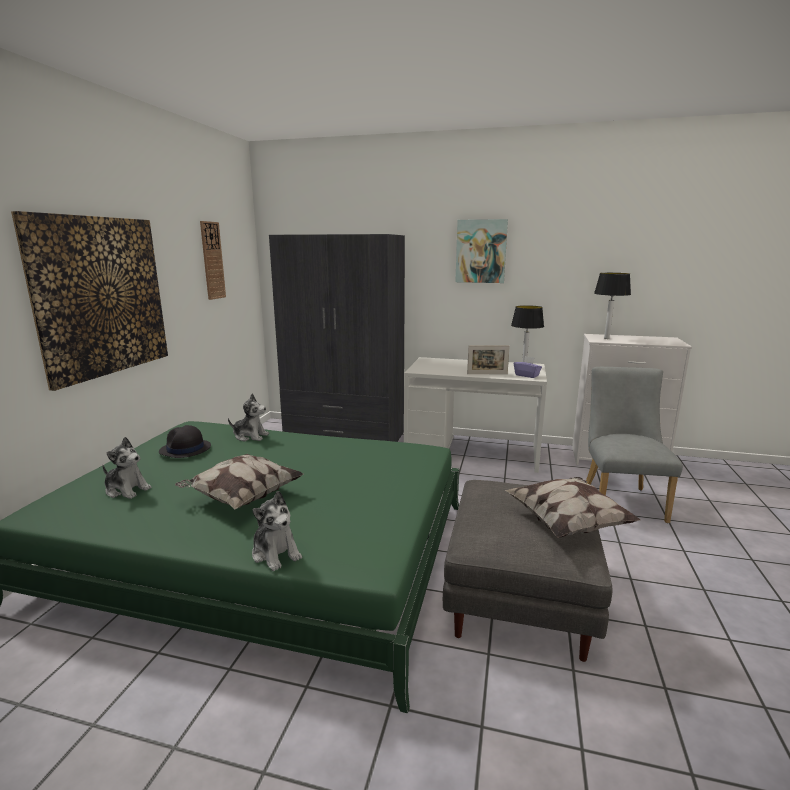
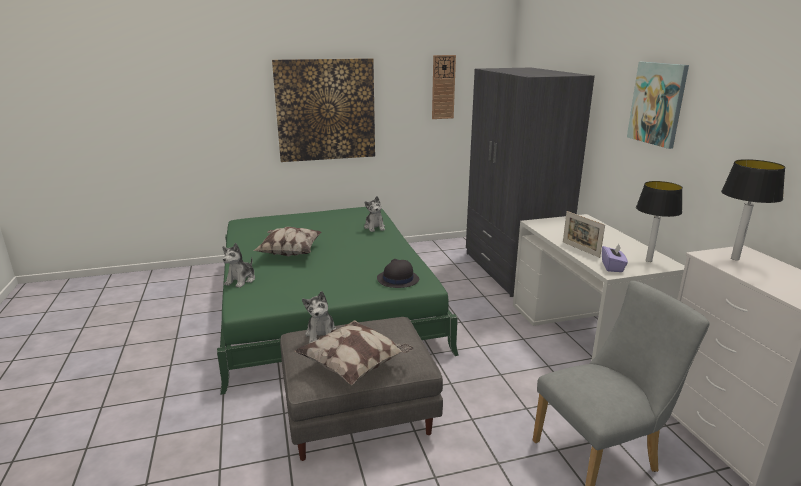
camera: 60 degrees right, 5 degrees up
plush toy [102,437,152,499] -> plush toy moved to [302,291,336,343]
black hat [159,425,211,458] -> black hat moved to [377,259,419,288]

